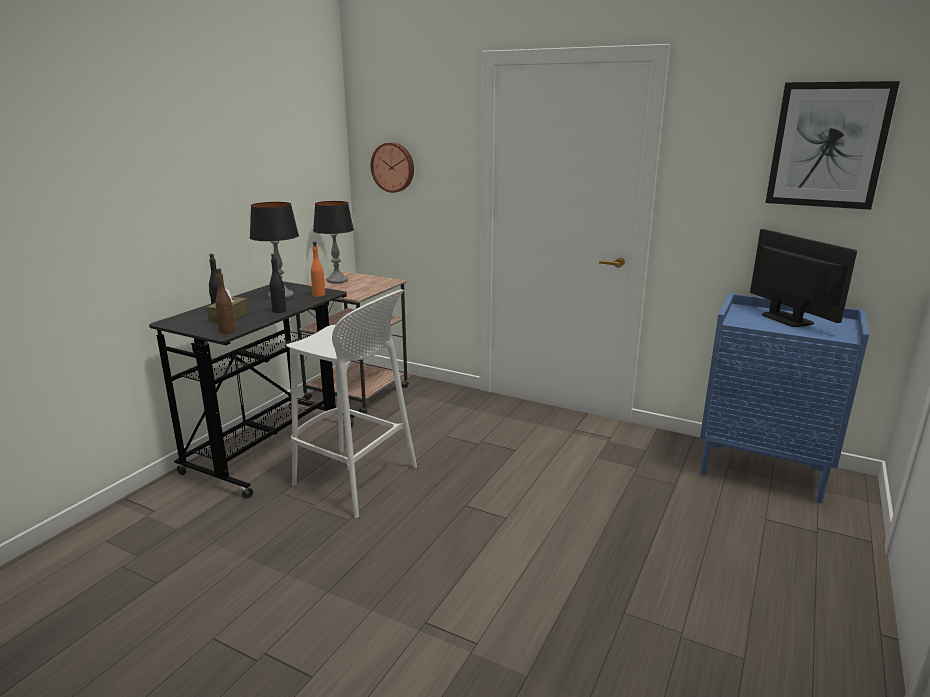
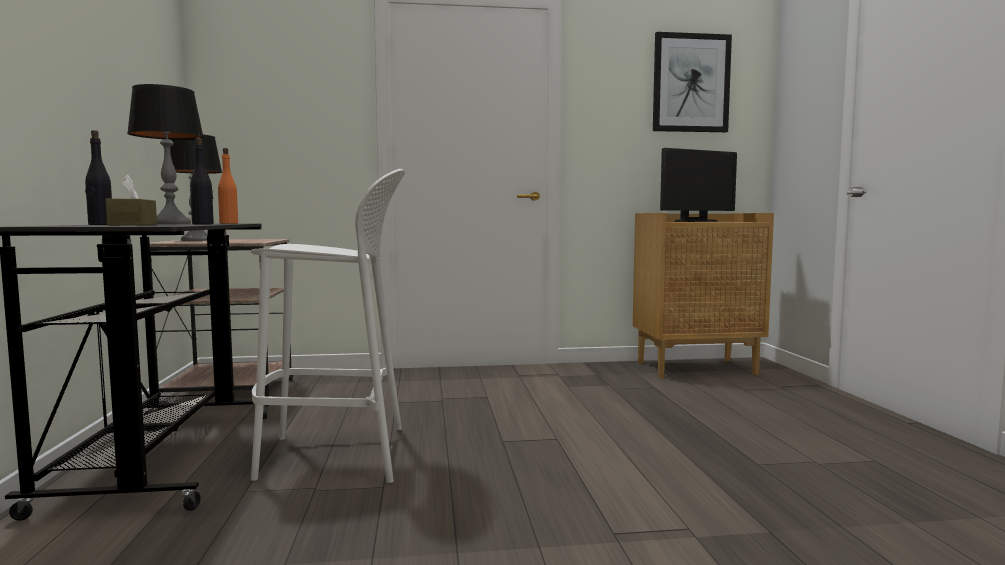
camera: 35 degrees left, 15 degrees down
brown bottle [215,268,235,333] -> none
wall clock [371,142,414,193] -> none
blue cabinet [700,293,869,503] -> brown cabinet [633,213,774,378]
monitor [750,229,857,327] -> monitor turned 120 degrees clockwise [660,148,737,222]

